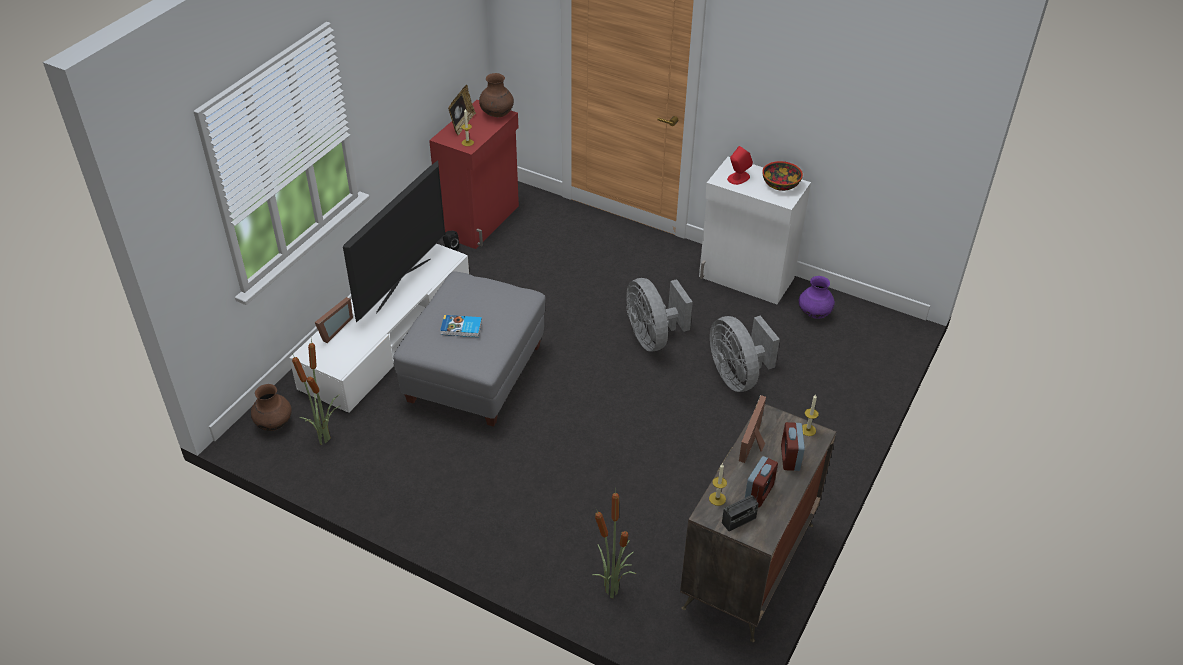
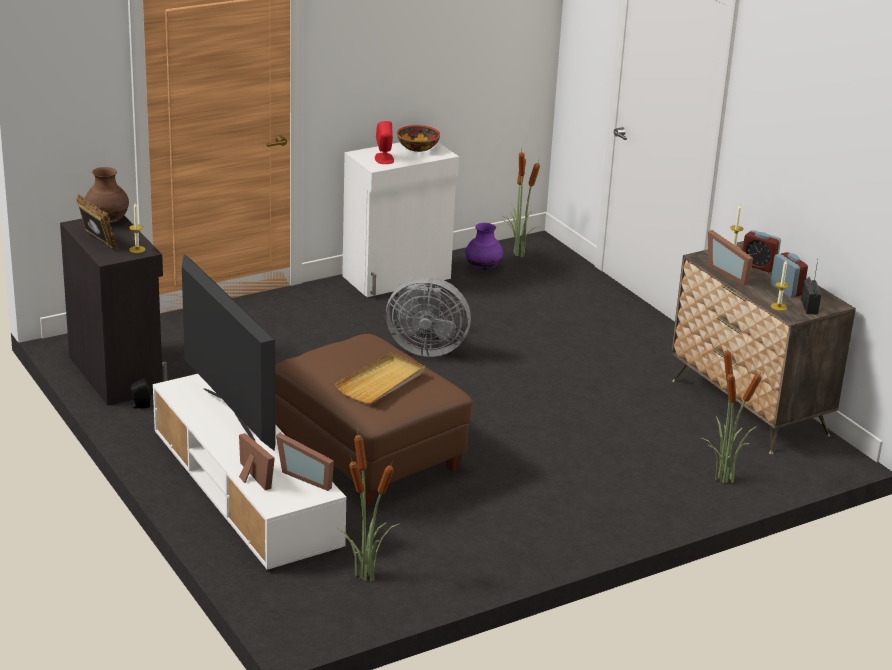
camera: 60 degrees left, 15 degrees down
brown vase [251,384,292,431] -> none
grey ottoman [393,272,545,427] -> brown ottoman [275,334,473,507]
red cabinet [429,100,519,249] -> black cabinet [60,216,168,406]
book [440,315,482,337] -> beige tray [335,353,425,403]
grey fan [710,316,780,392] -> none
none -> picture frame [276,433,334,491]
none -> potted plant [501,147,540,257]

